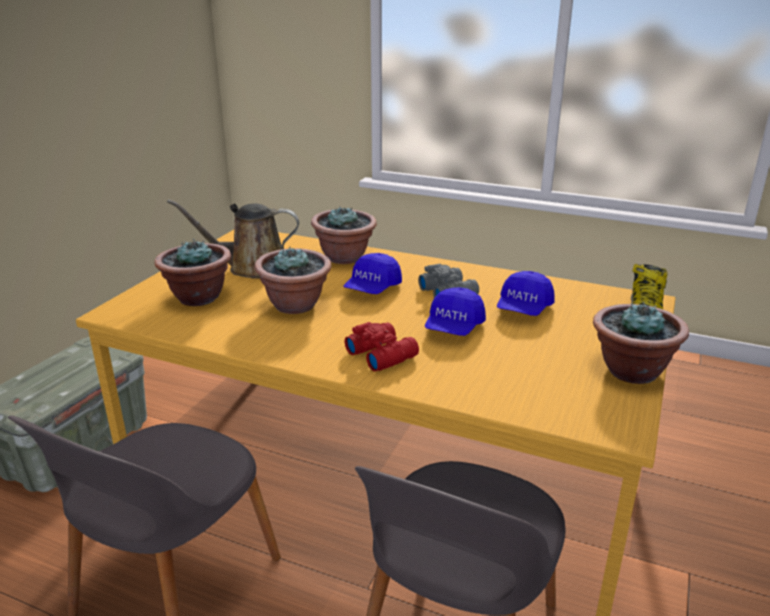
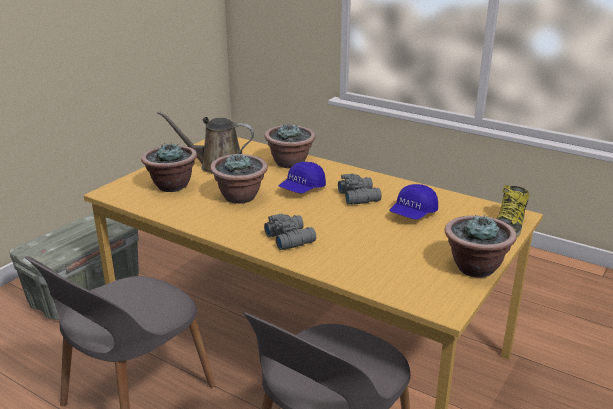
camera: 10 degrees right, 0 degrees up
red binoculars [345,322,419,371] -> grey binoculars [264,213,316,250]
blue cap [425,287,486,336] -> none

